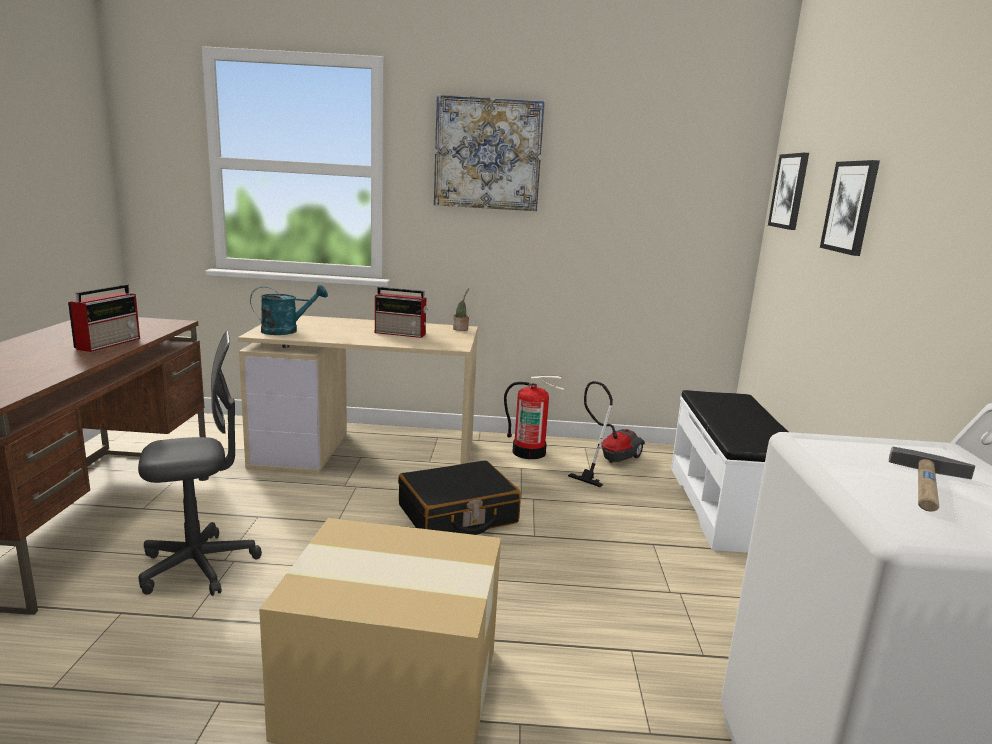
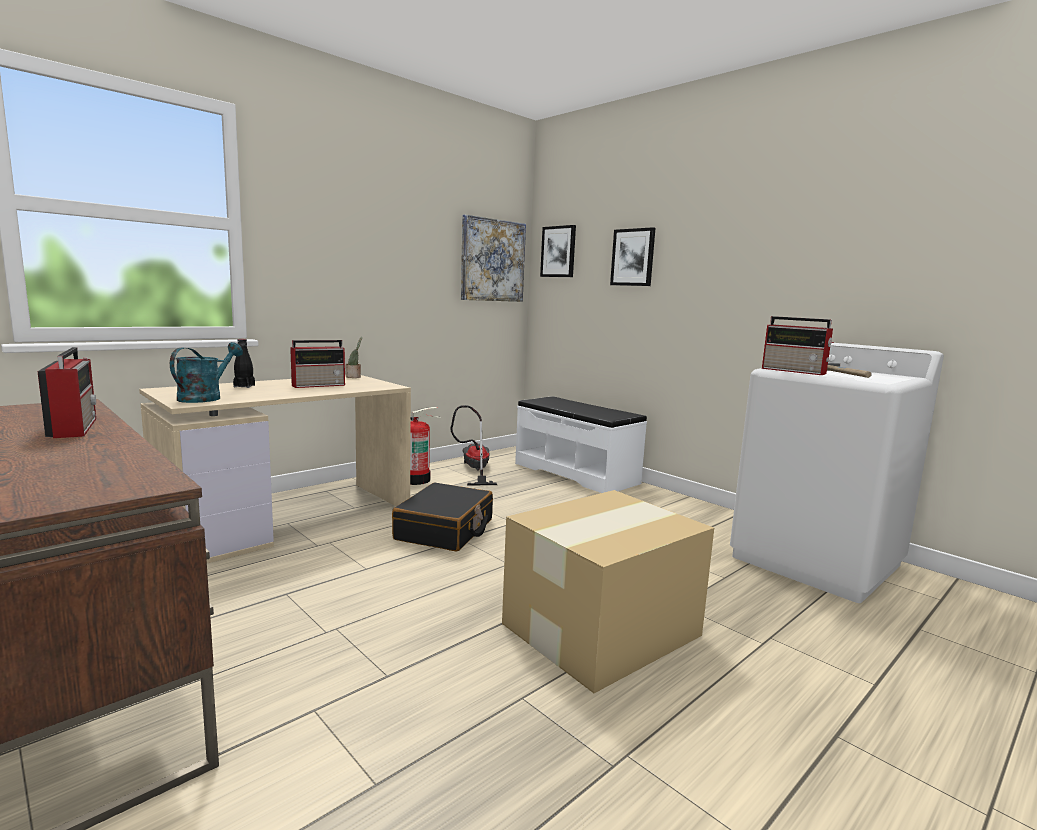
camera: 45 degrees left, 5 degrees down
grey office chair [138,331,262,596] -> none
picture [434,94,545,211] -> picture moved to [461,215,526,302]
none -> black bottle [233,339,255,388]
none -> radio [762,316,834,375]

